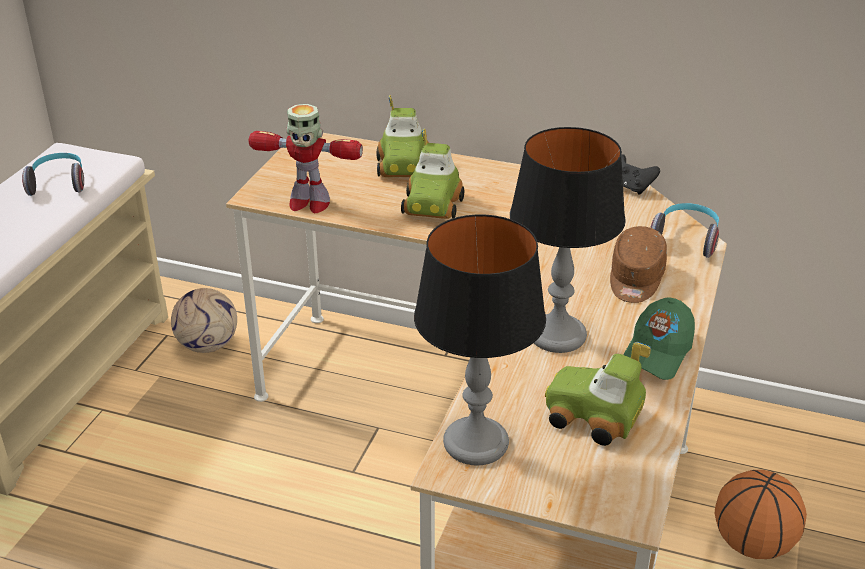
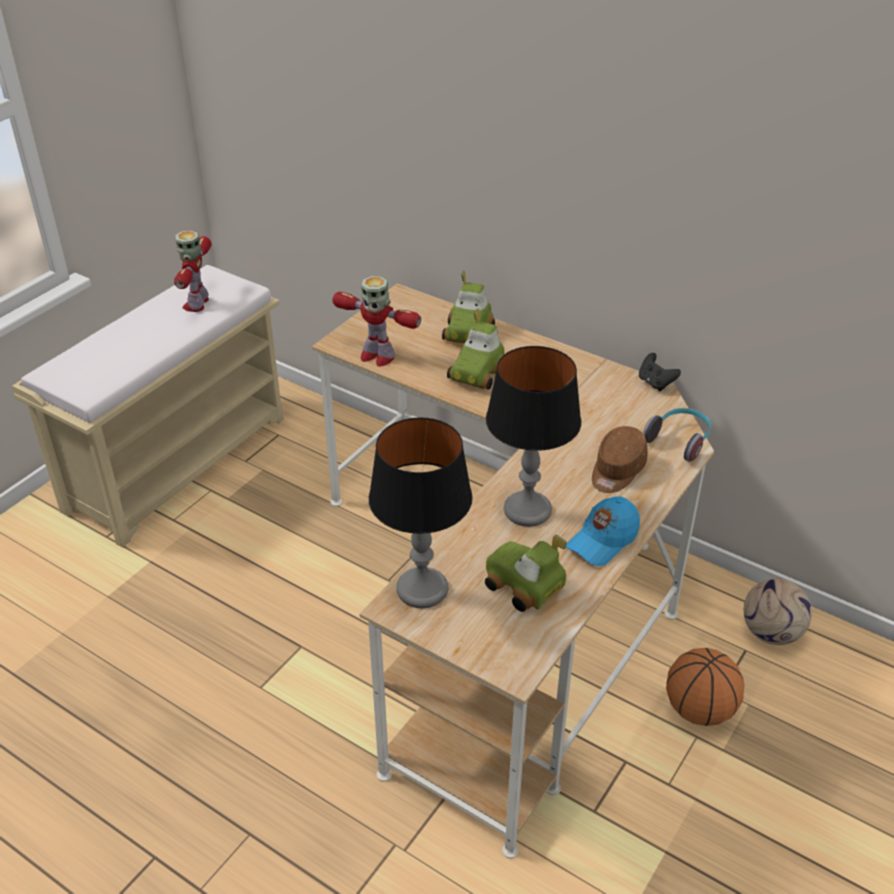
camera: 15 degrees right, 5 degrees up
headphones [22,153,84,196] -> toy robot [174,230,211,312]
football [171,288,237,353] -> football moved to [744,578,812,645]
green cap [623,297,695,380] -> blue cap [566,496,640,566]

